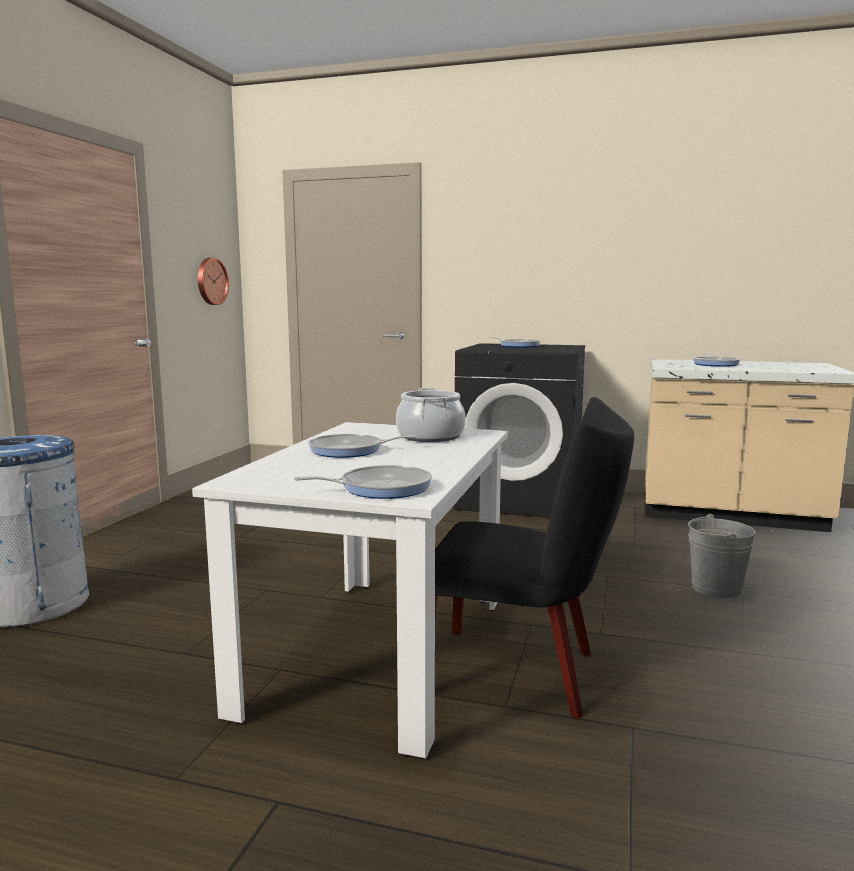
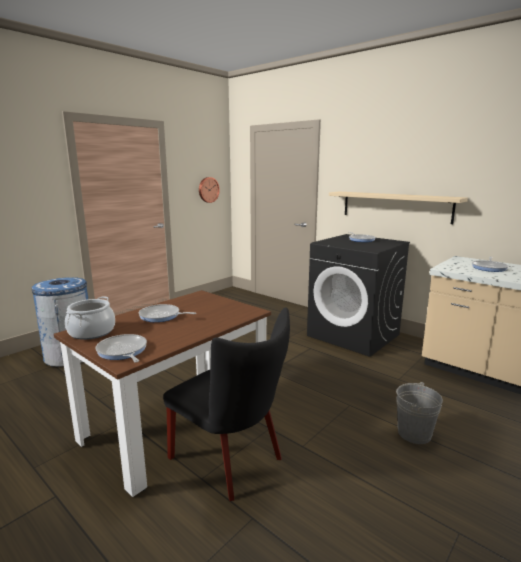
camera: 25 degrees right, 5 degrees up
white dining table [192,422,508,758] -> brown dining table [54,290,271,497]
frying pan [294,465,432,499] -> frying pan turned 135 degrees counterclockwise [96,334,147,363]
cooking pot [396,388,466,442] -> cooking pot moved to [65,296,115,340]
none -> beige shelf [329,192,468,224]

